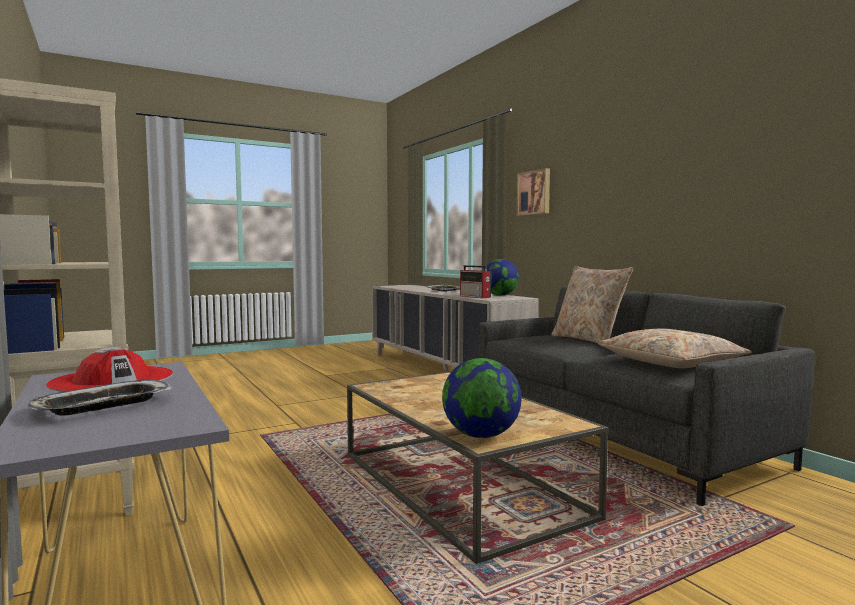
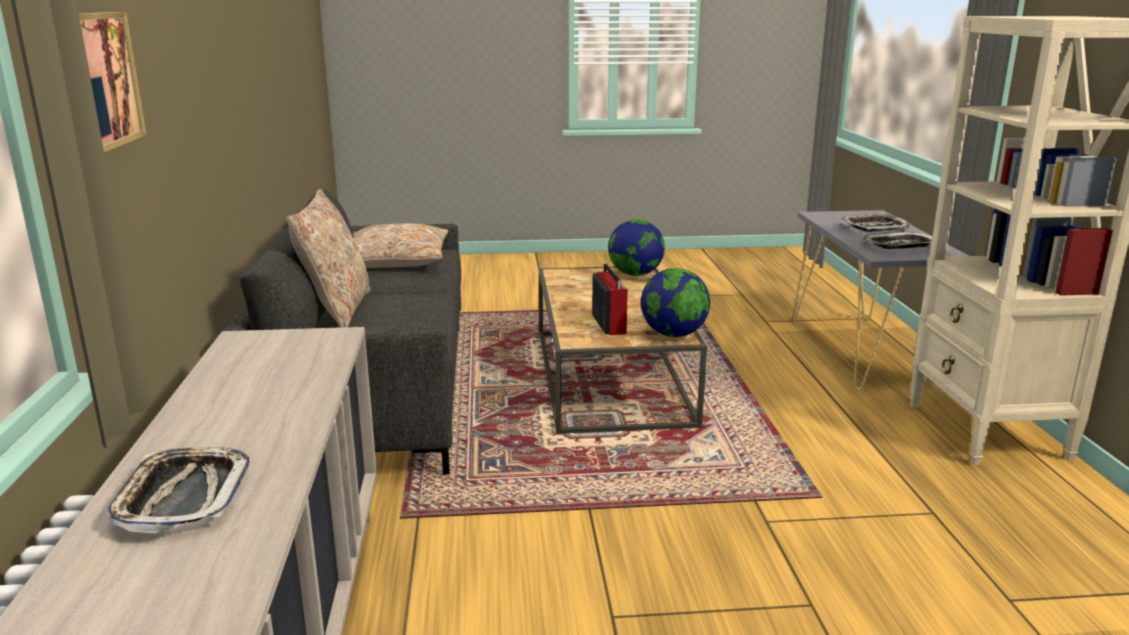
camera: 155 degrees left, 15 degrees up
red hat [46,347,173,392] -> tray [862,232,933,249]
radio [460,265,491,298] -> radio moved to [592,264,628,335]
globe [484,259,519,296] -> globe moved to [641,268,710,337]

